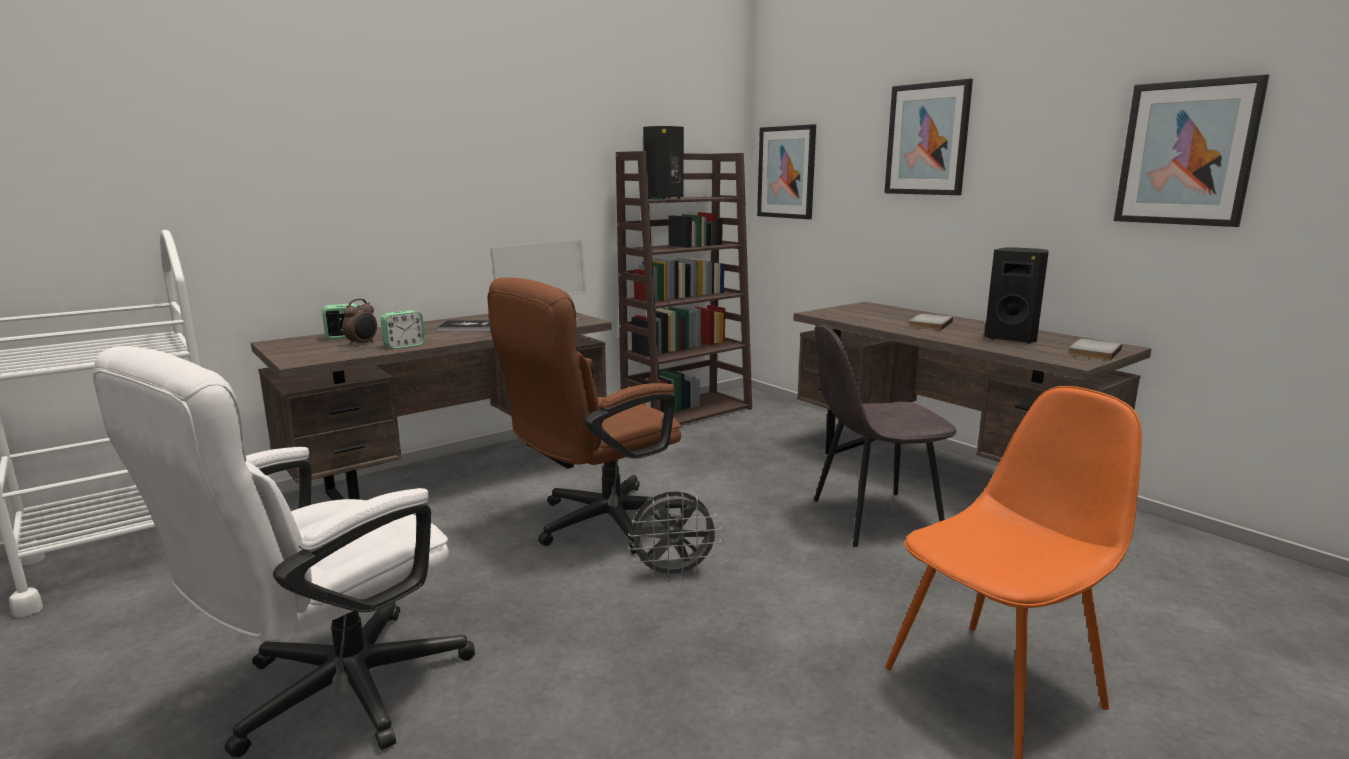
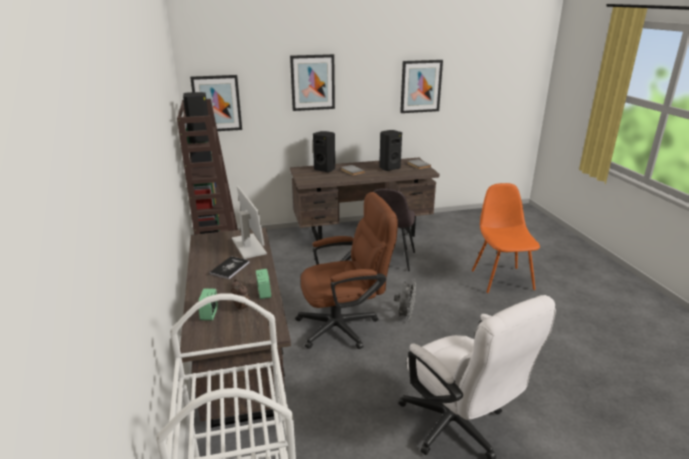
camera: 65 degrees left, 10 degrees up
brown office chair [488,277,691,554] -> brown office chair turned 90 degrees counterclockwise [295,192,398,349]
none -> black speaker [313,131,335,172]

